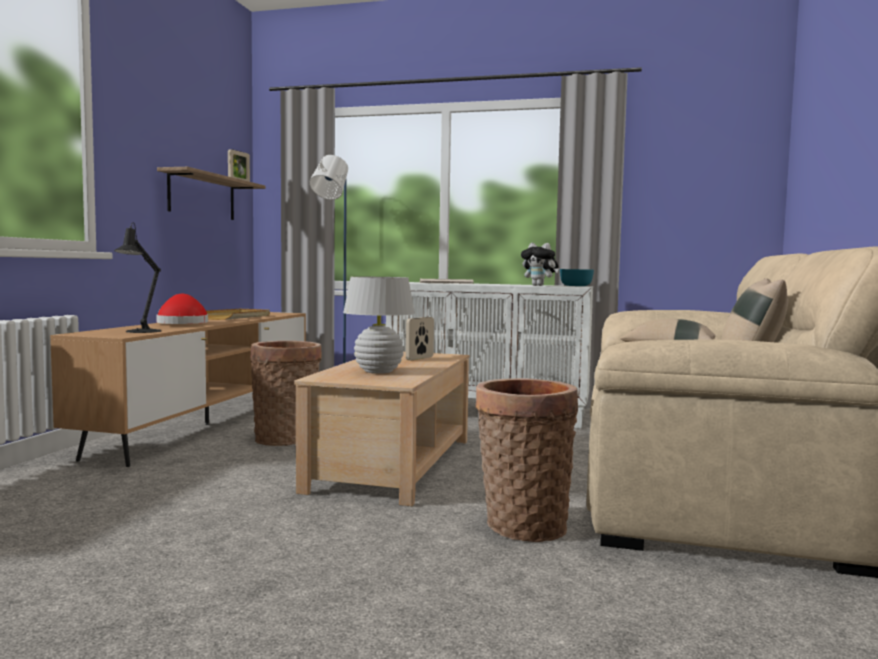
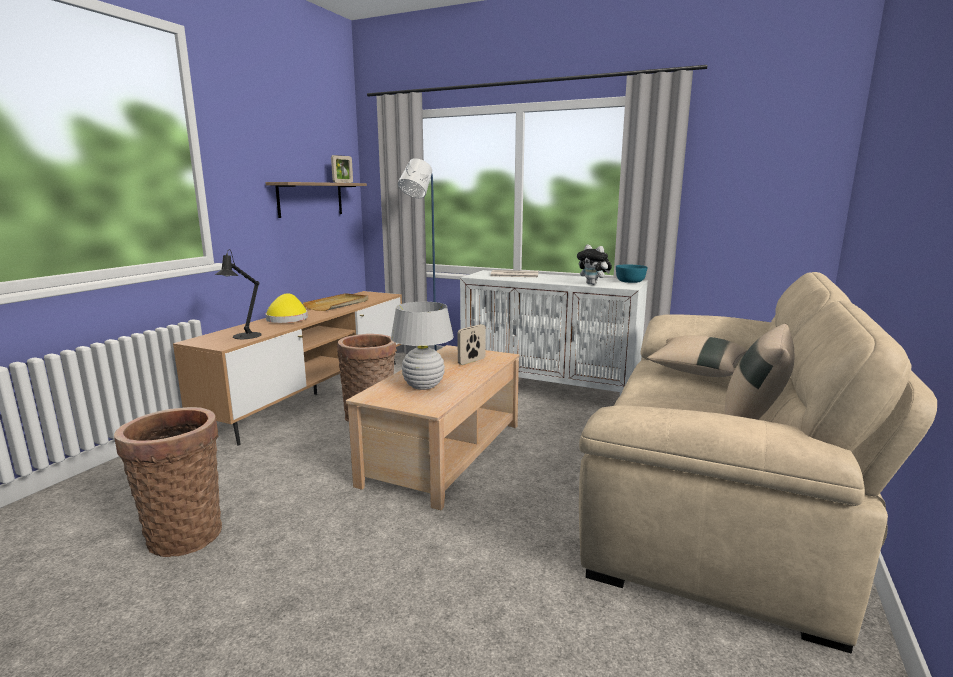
camera: 10 degrees right, 10 degrees up
red hat [156,294,208,324] -> yellow hat [266,293,308,323]
basket [475,378,578,542] -> basket moved to [114,407,222,557]

